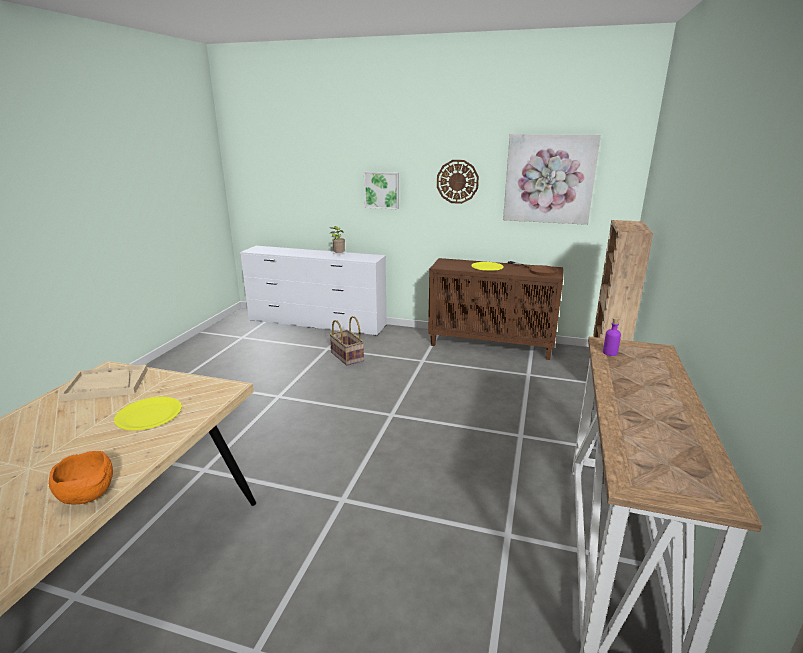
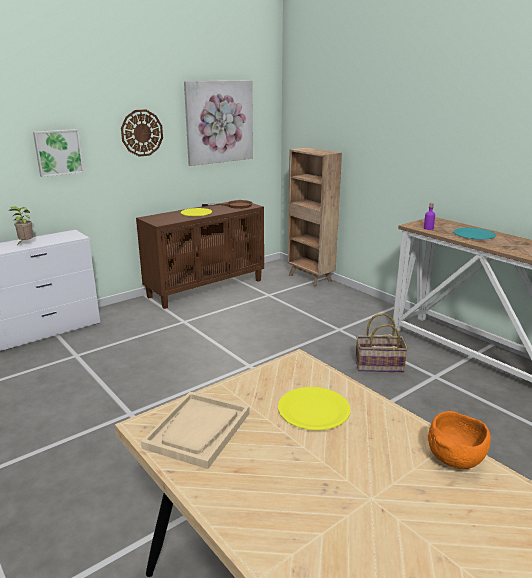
camera: 55 degrees left, 0 degrees up
basket [329,316,364,366] -> basket moved to [355,313,408,372]
none -> turquoise plate [453,228,496,240]

